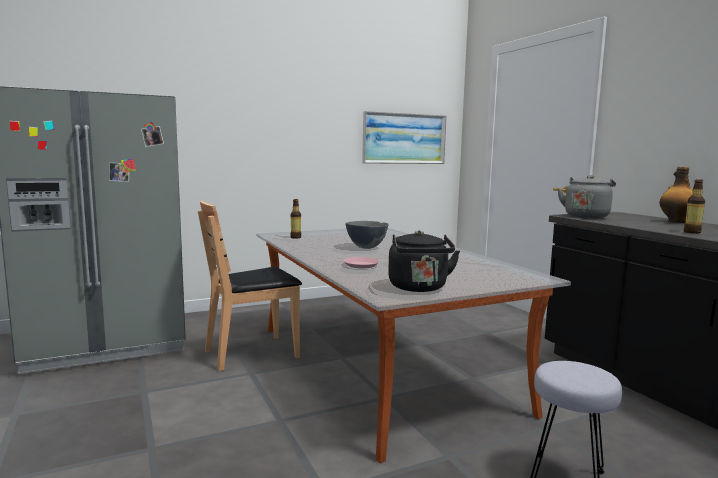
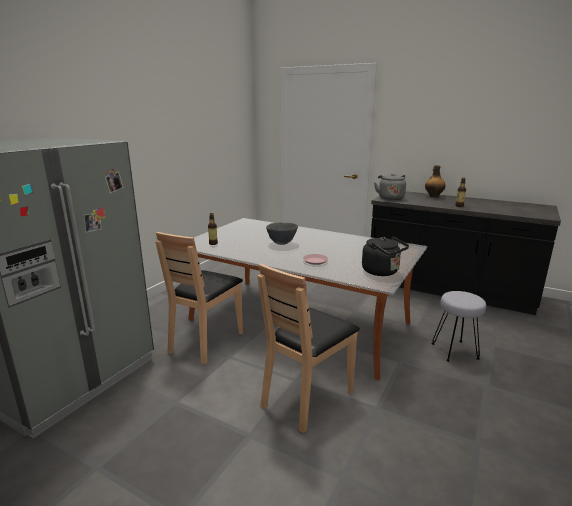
camera: 35 degrees left, 10 degrees up
picture [362,111,446,164] -> none
none -> brown chair [257,264,360,433]

